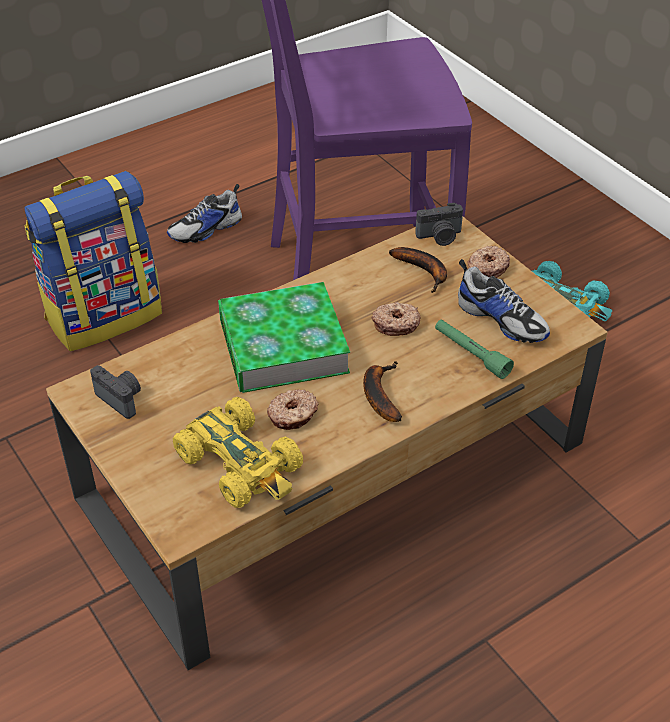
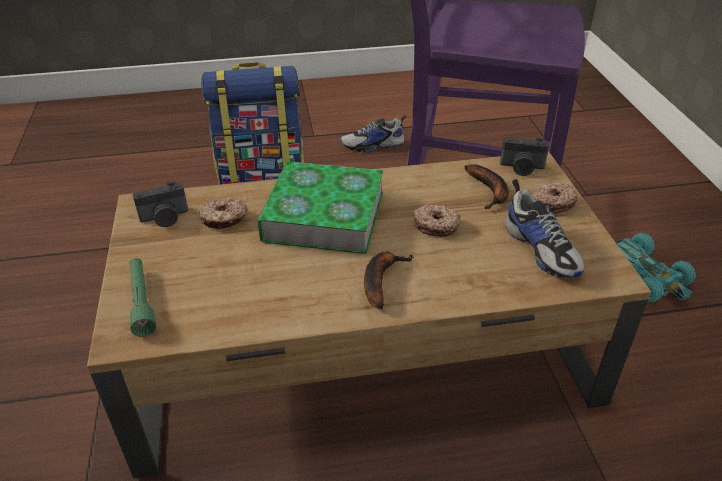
camera: 25 degrees right, 5 degrees down
camera [90,365,141,419] -> camera turned 90 degrees clockwise [133,181,188,227]
yellow toy car [173,397,303,508] -> none
donut [267,389,319,430] -> donut moved to [200,198,247,229]
green flashlight [435,319,514,379] -> green flashlight moved to [130,258,156,337]

